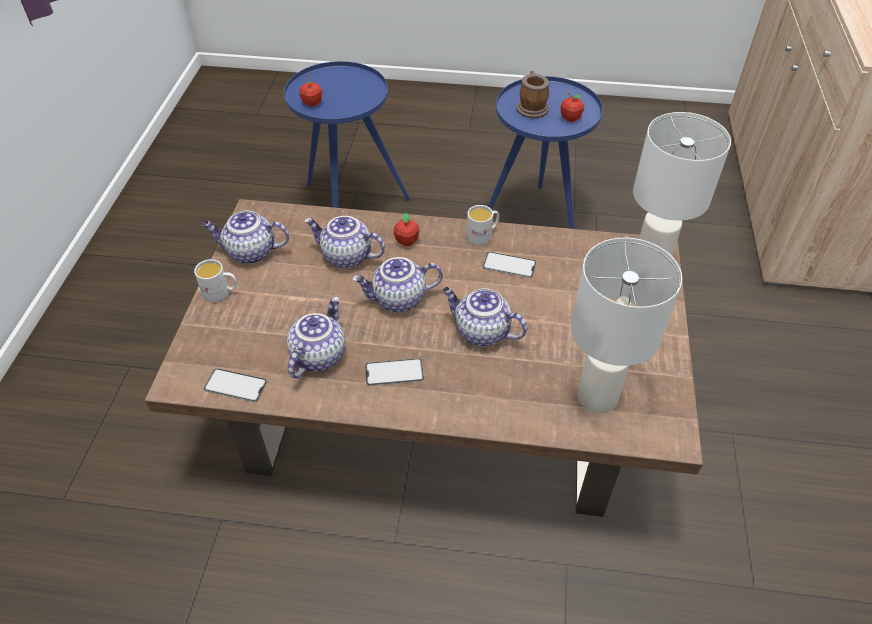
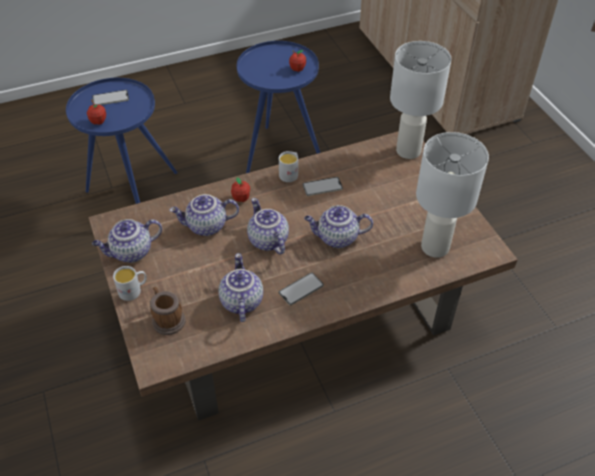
camera: 30 degrees left, 0 degrees up
phone [204,368,267,402] -> phone moved to [92,90,129,105]
teapot [352,257,443,312] -> teapot turned 105 degrees clockwise [247,198,289,255]
mug [517,71,549,118] -> mug moved to [150,287,186,335]

